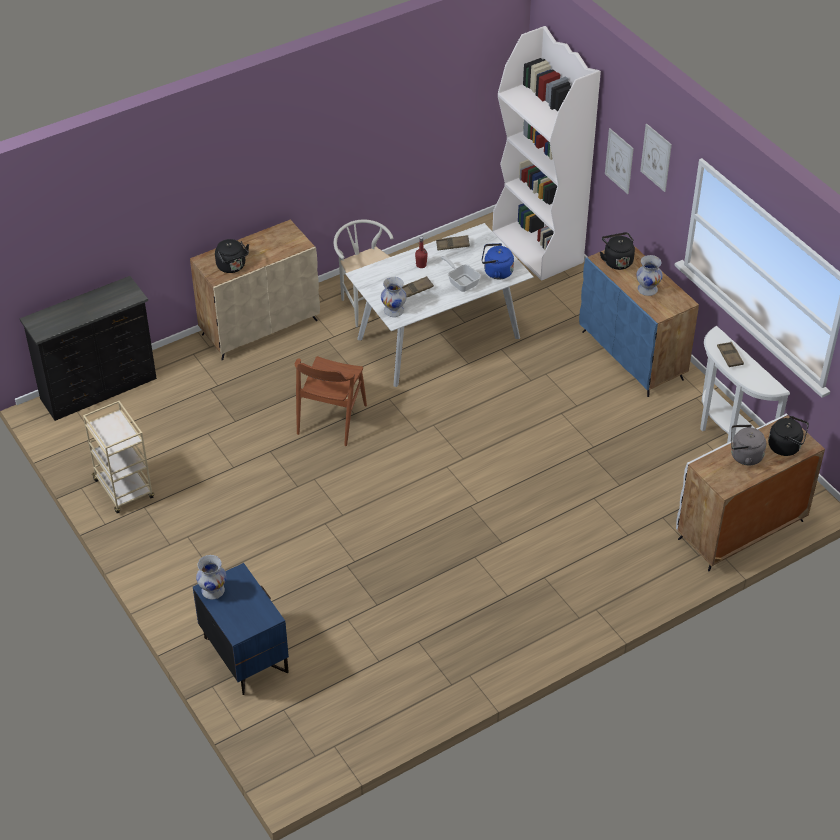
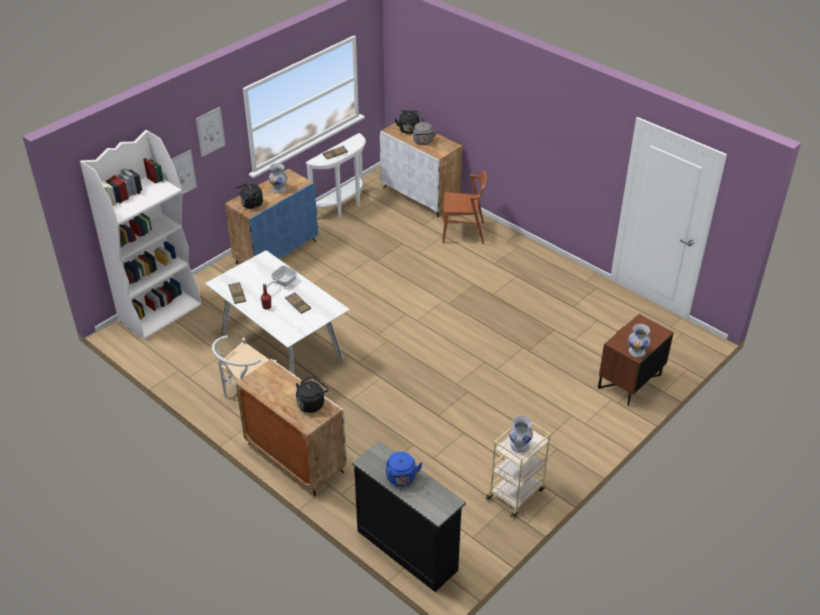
camera: 105 degrees left, 5 degrees down
blue nightstand [193,563,289,695] -> brown nightstand [598,314,674,406]
brown chair [295,356,367,446] -> brown chair moved to [442,171,487,244]
white vase [381,277,407,317] -> white vase moved to [509,416,533,452]
blue kettle [481,243,514,279] -> blue kettle moved to [386,452,423,486]

